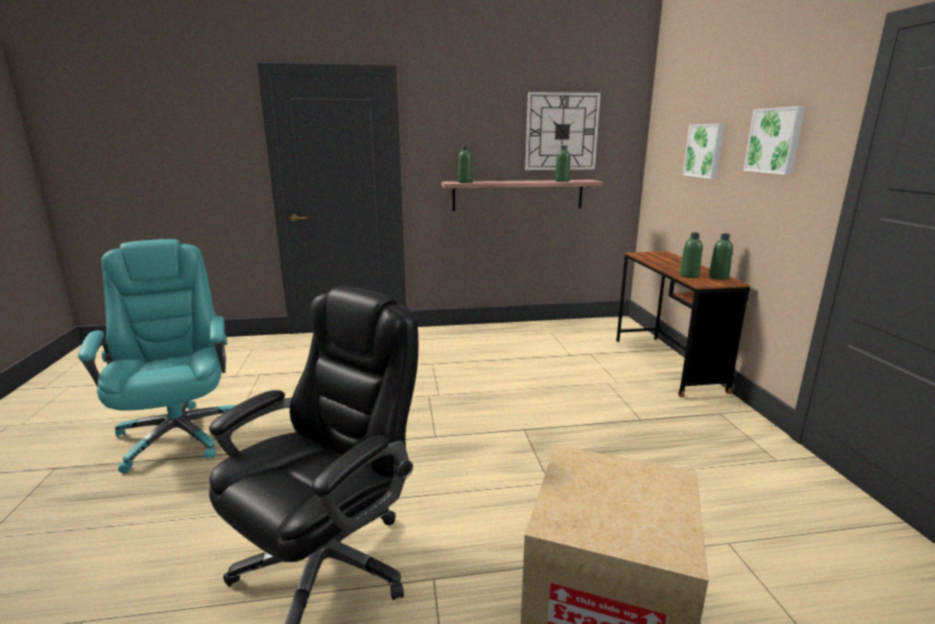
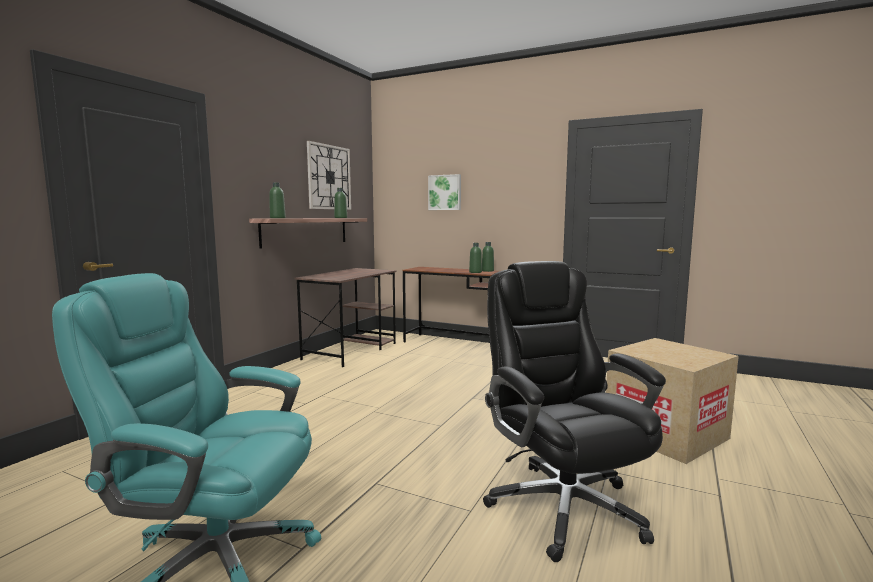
camera: 55 degrees left, 10 degrees down
picture [743,106,805,175] -> none
none -> brown desk [294,268,396,367]

